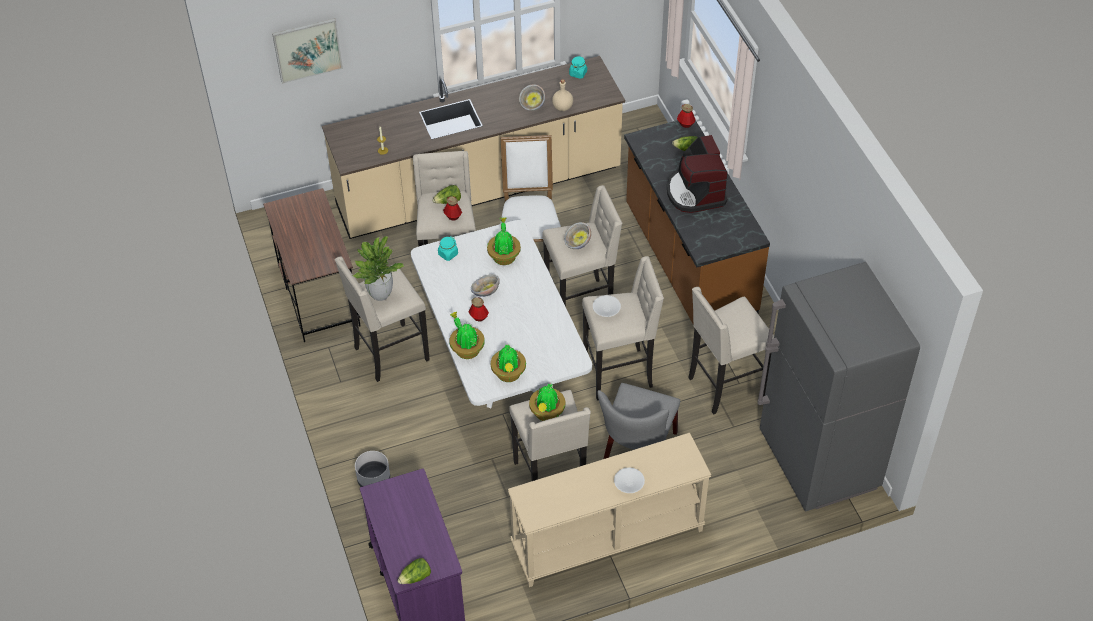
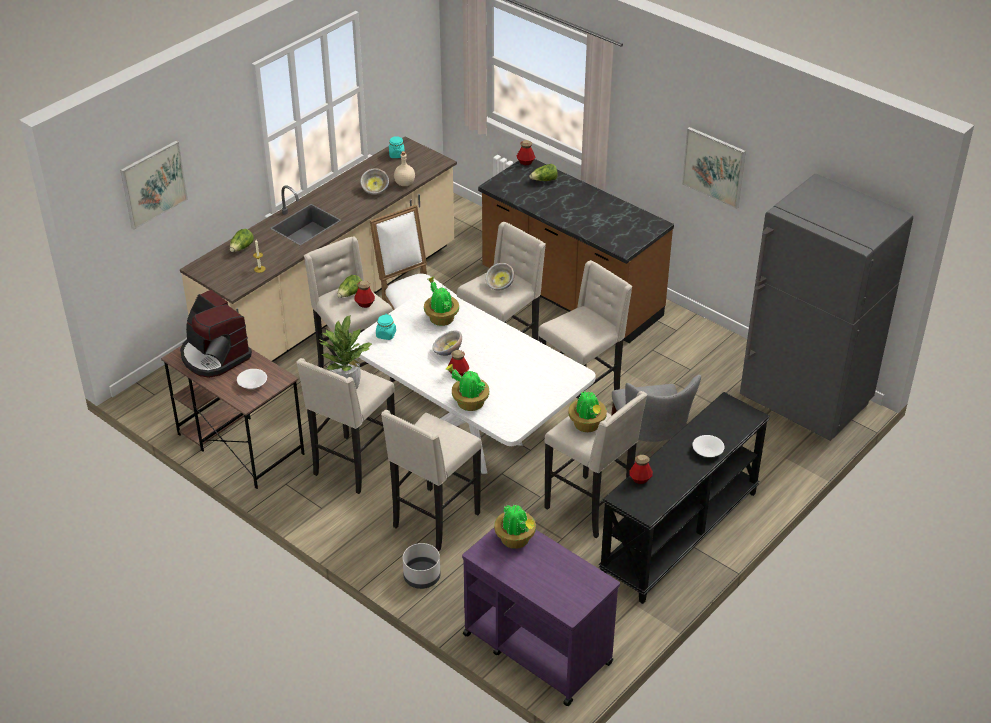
camera: 30 degrees left, 10 degrees down
lettuce [397,558,431,584] -> lettuce moved to [230,229,254,252]
potted plant [491,344,526,382] -> potted plant moved to [494,503,536,549]
beige console table [508,433,711,587] -> black console table [599,392,770,604]
white bowl [593,295,621,317] -> white bowl moved to [237,369,267,389]
coffee machine [667,135,728,213] -> coffee machine moved to [180,290,252,378]
beige stool [688,287,774,415] -> beige stool moved to [381,410,482,551]
none -> bottle [629,455,653,484]
none -> picture [682,127,746,209]

